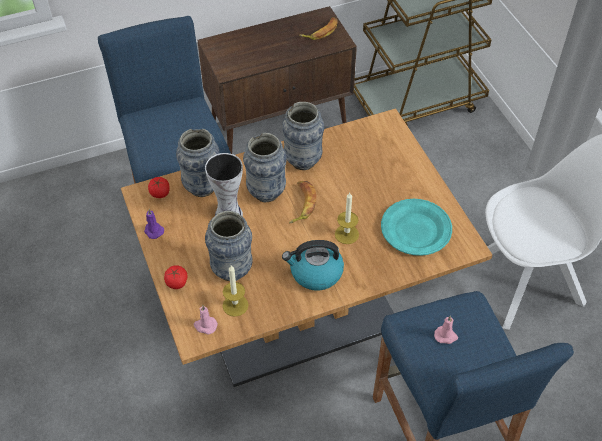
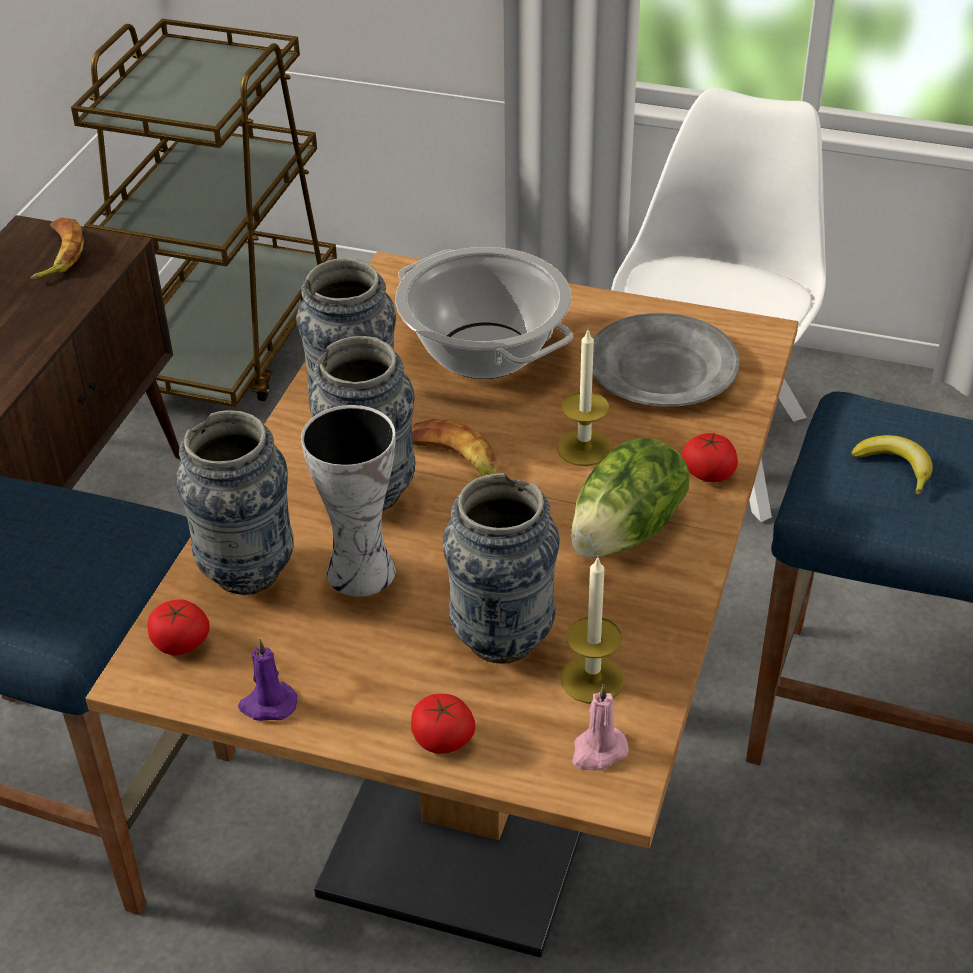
camera: 50 degrees left, 10 degrees down
kettle [282,240,344,291] -> lettuce [571,438,689,558]
turquoise plate [381,199,452,256] -> grey plate [593,313,740,407]
pink candle [434,315,458,344] -> banana [851,435,933,495]
none -> cooking pot [395,247,573,379]
none -> tomato [682,433,738,482]

